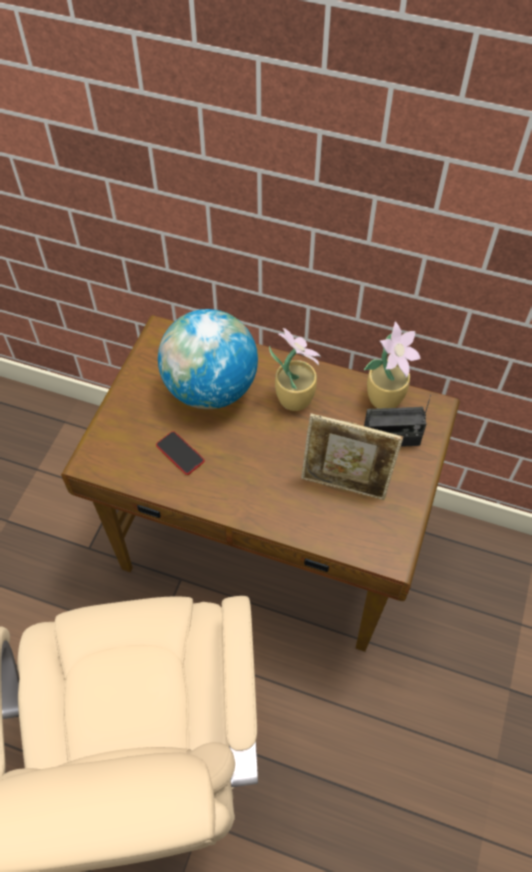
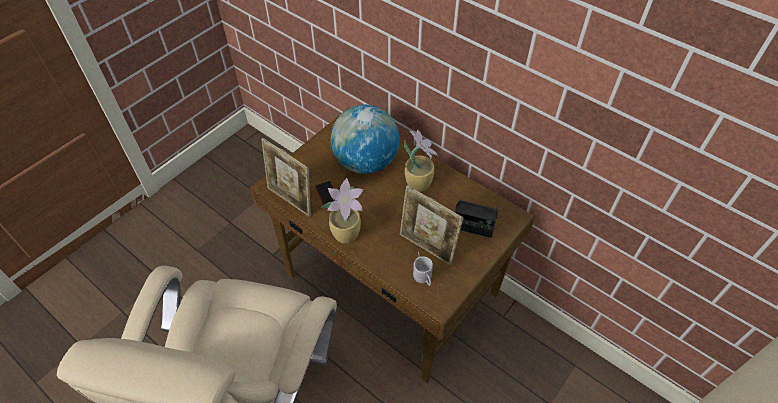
camera: 20 degrees right, 5 degrees down
potted plant [364,322,421,409] -> potted plant moved to [321,178,364,244]
none -> picture frame [261,138,311,217]
none -> white mug [413,252,433,286]

